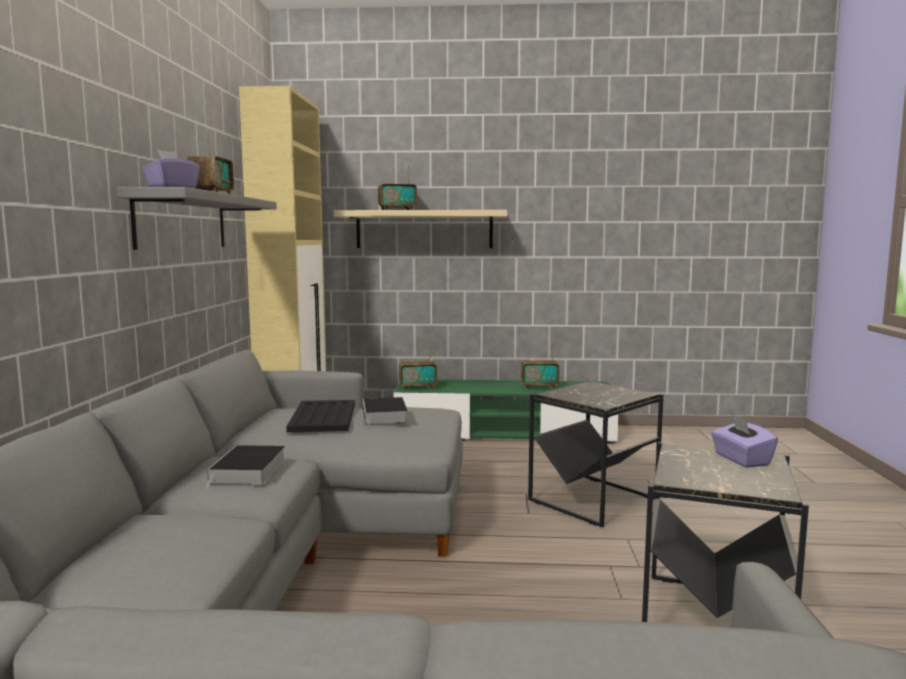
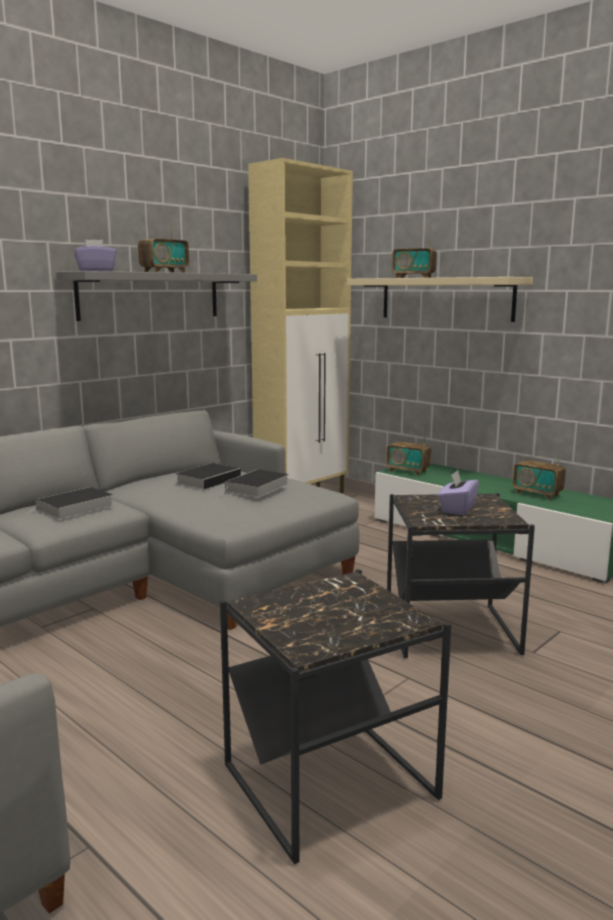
camera: 40 degrees right, 5 degrees up
black tray [286,400,355,432] -> book [176,463,241,490]
purple tissue box [711,414,778,468] -> purple tissue box moved to [438,470,479,515]

